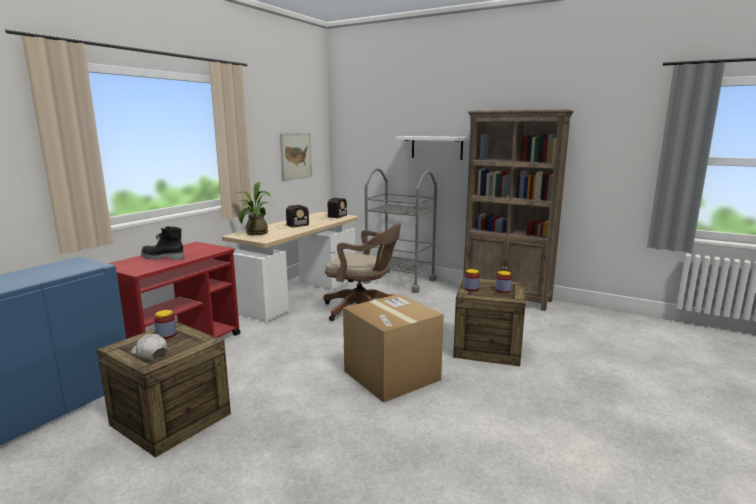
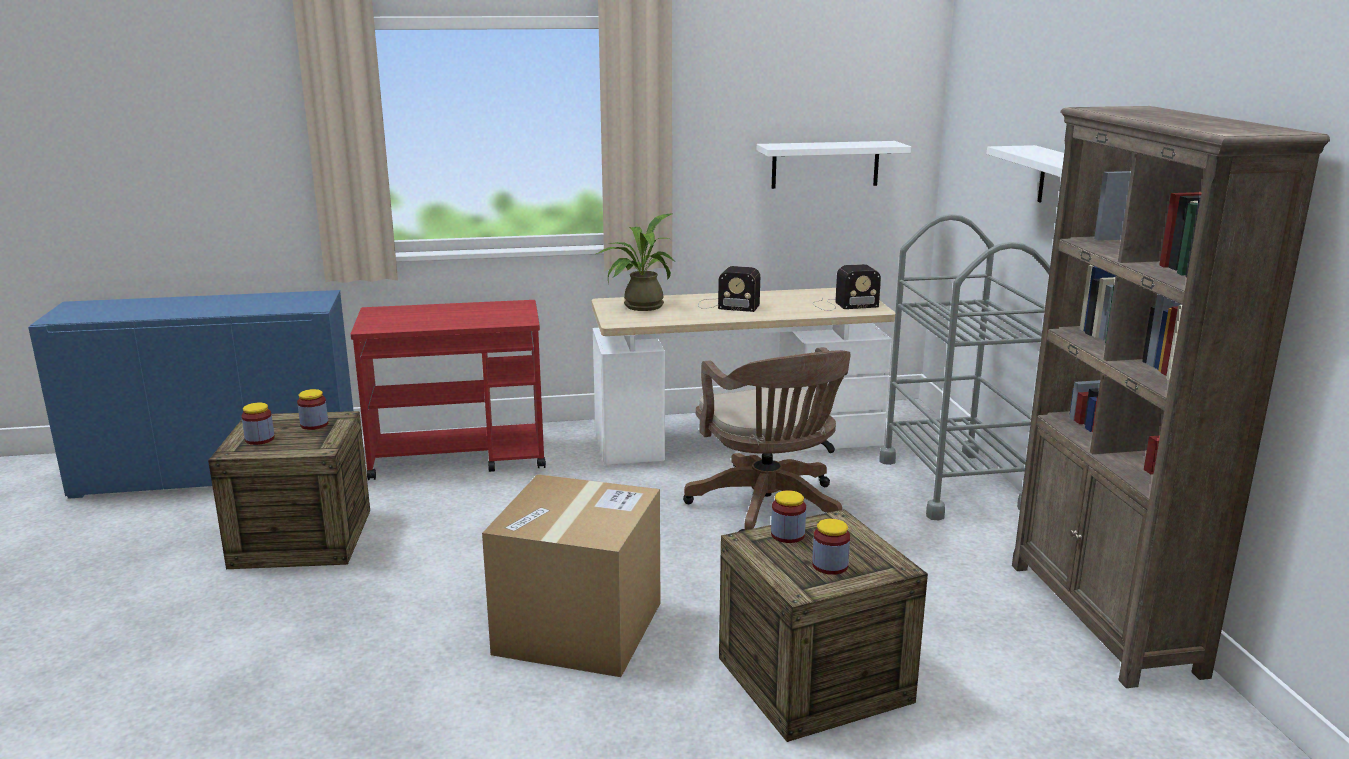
camera: 50 degrees right, 5 degrees up
white cap [131,334,168,360] -> jar [241,403,275,445]
black boot [141,227,184,260] -> none
picture [280,133,312,181] -> white shelf [757,141,911,189]

